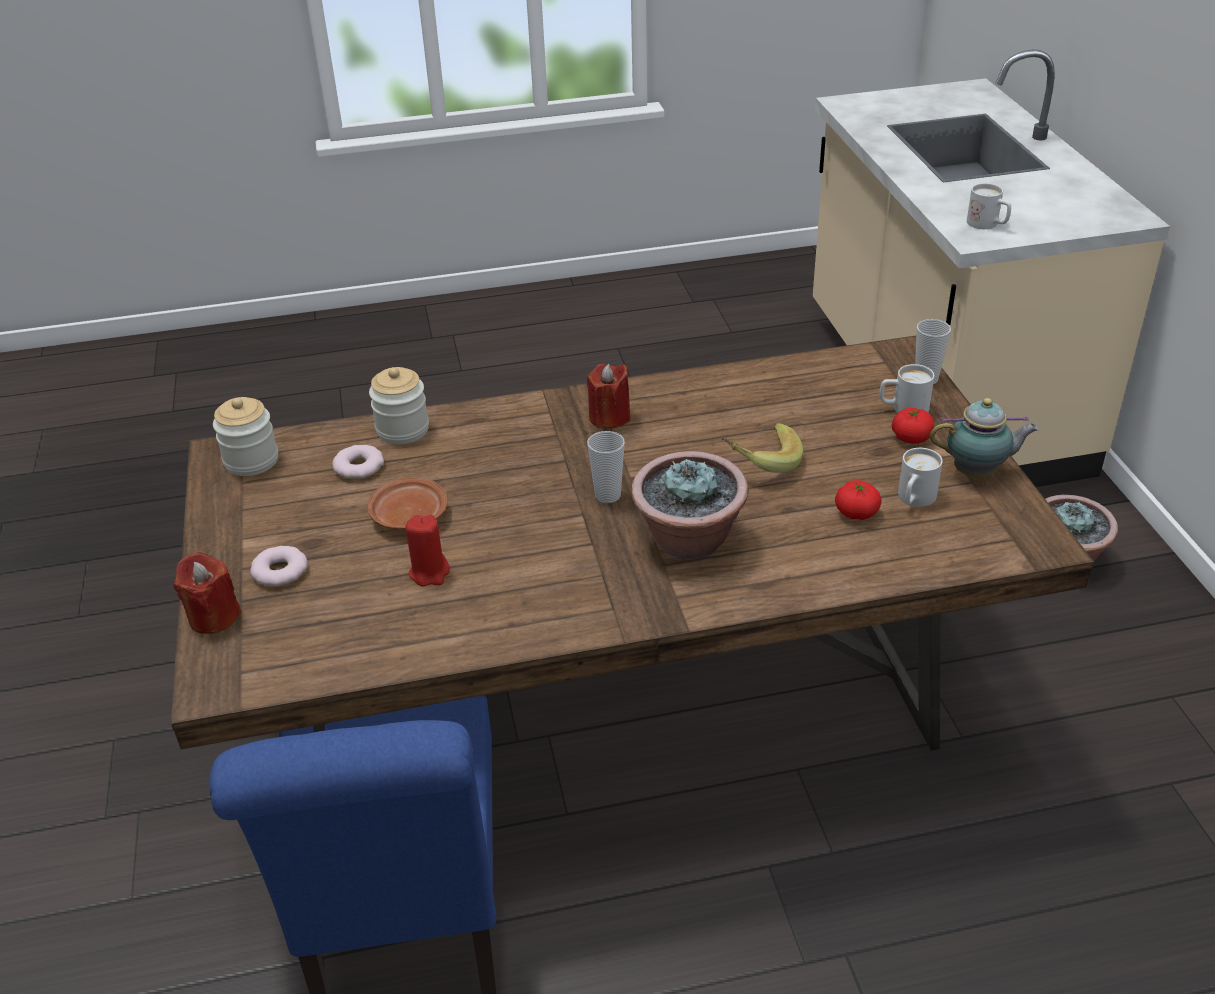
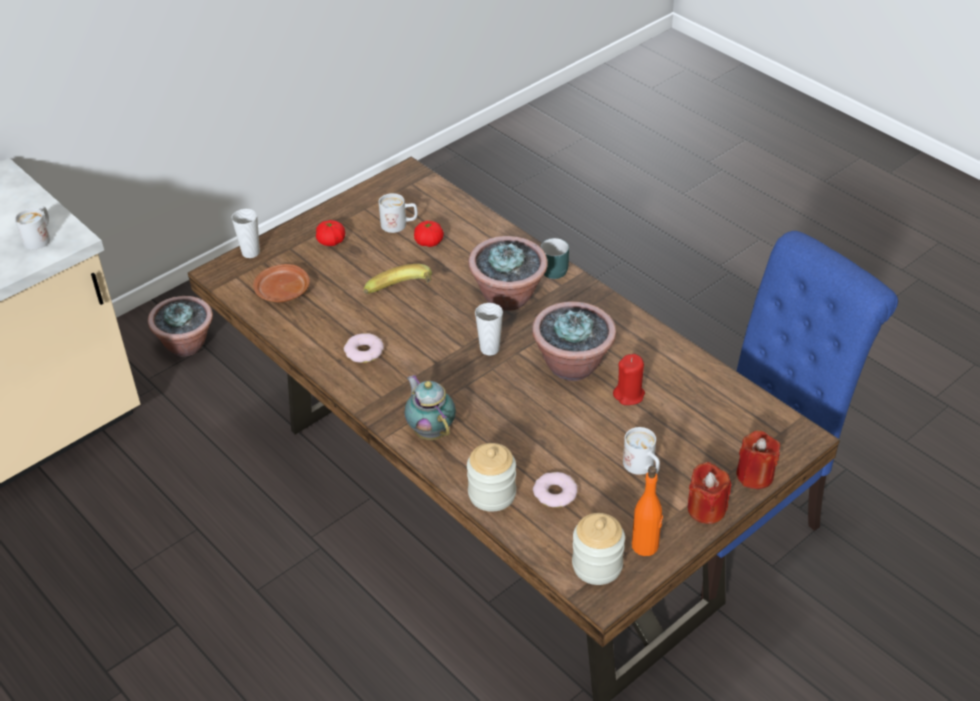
camera: 120 degrees left, 5 degrees up
donut [250,546,307,587] -> donut moved to [344,333,384,363]
brown plate [367,477,448,530] -> brown plate moved to [253,264,310,302]
red candle [587,364,630,429] -> red candle moved to [688,462,731,524]
white mug [879,364,934,413] -> white mug moved to [623,427,660,475]
teapot [930,398,1039,477] -> teapot moved to [404,375,456,440]
none -> potted plant [532,302,616,381]
none -> turquoise mug [540,238,569,279]
none -> orange bottle [632,466,663,556]

